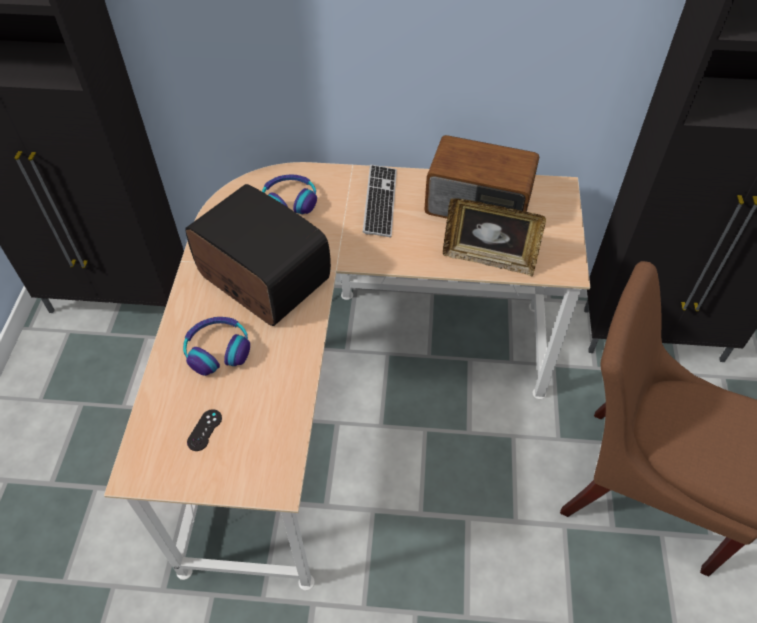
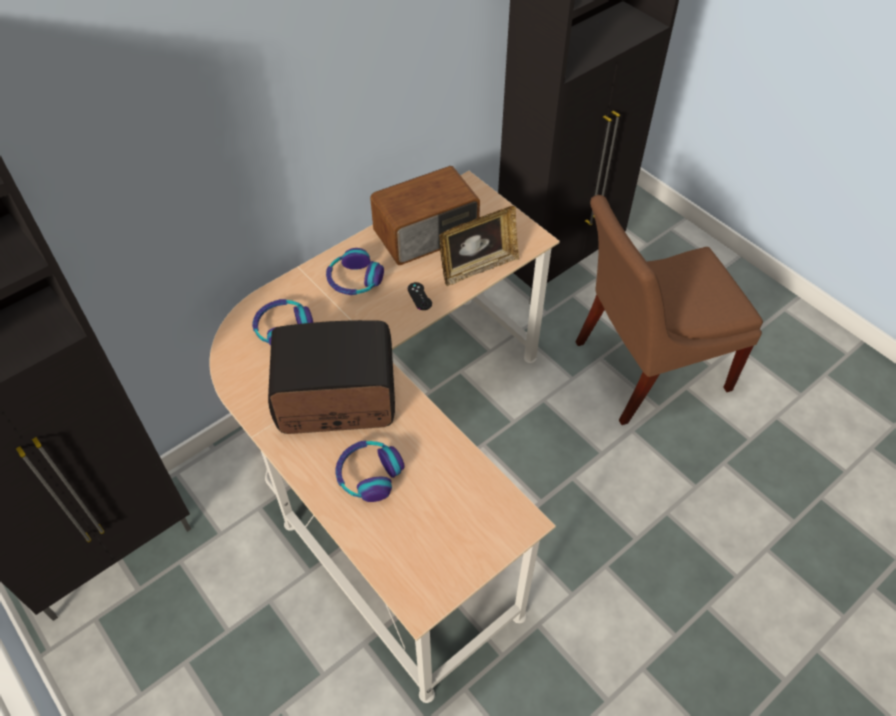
camera: 45 degrees left, 0 degrees up
black game controller [187,409,222,451] -> black game controller moved to [408,282,432,310]
keyboard [363,165,397,237] -> headphones [326,248,384,295]

